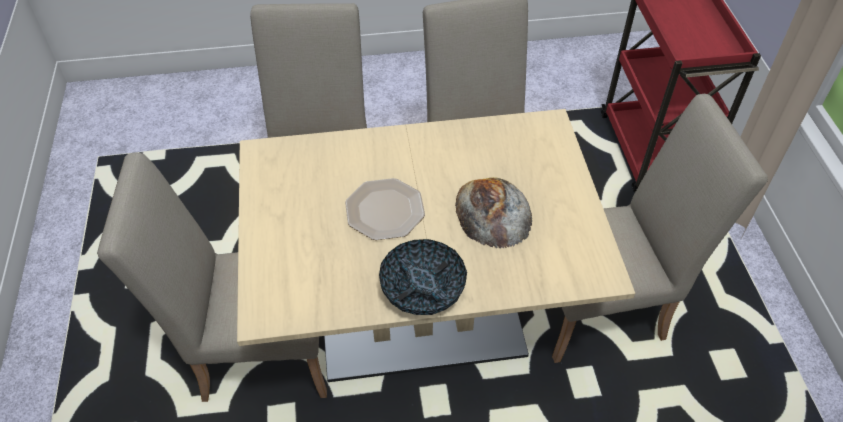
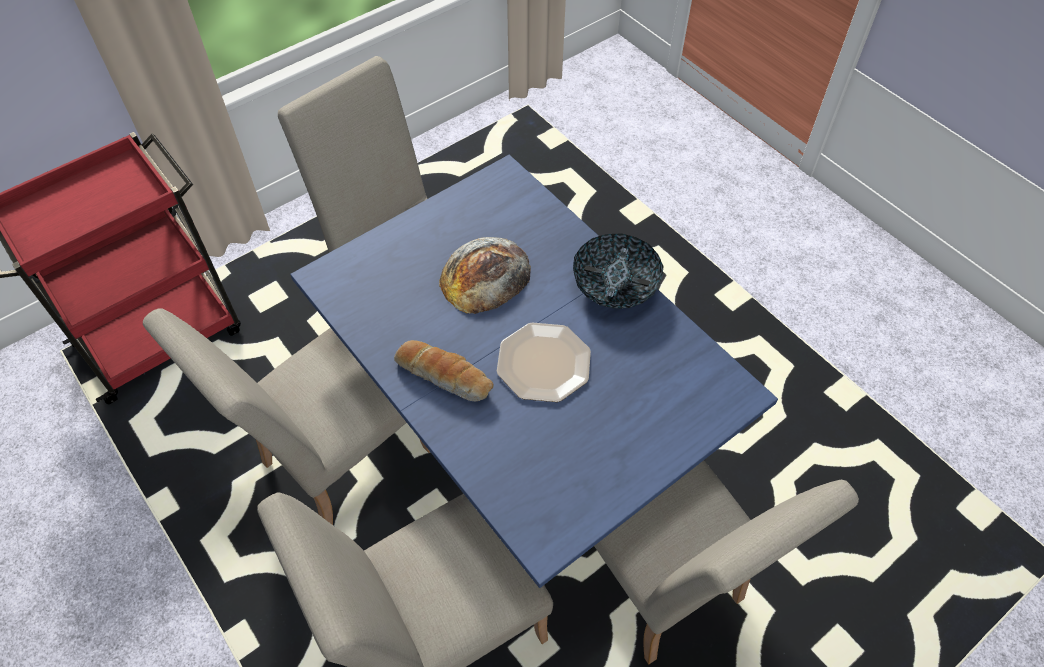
camera: 120 degrees left, 5 degrees up
beige dining table [237,109,635,382] -> blue dining table [290,155,778,588]
none -> bread [394,340,493,401]

